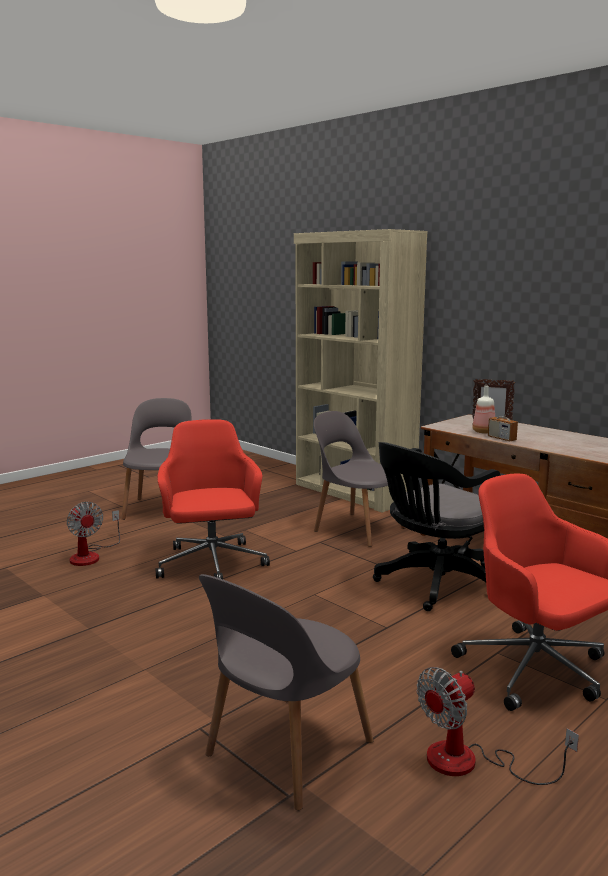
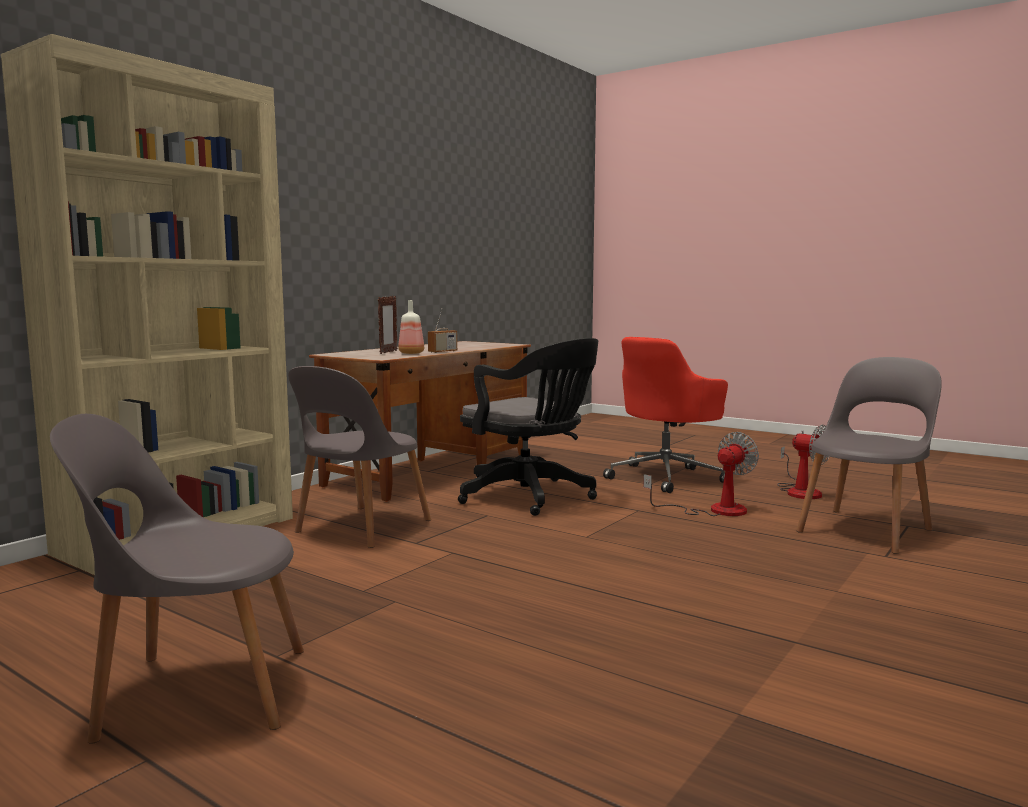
camera: 100 degrees left, 5 degrees down
fan [67,502,120,566] -> fan moved to [643,432,759,516]
red office chair [156,419,270,579] -> none
grey chair [199,574,374,810] -> grey chair turned 75 degrees counterclockwise [797,357,942,554]

